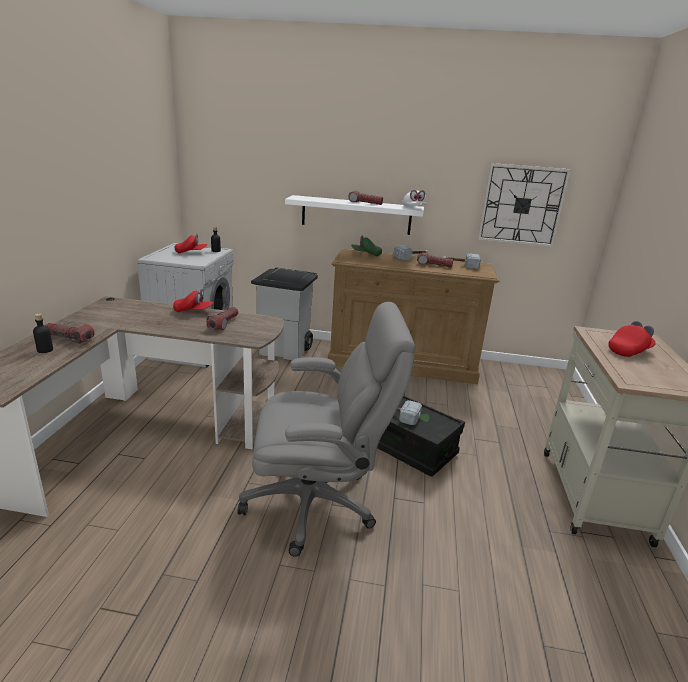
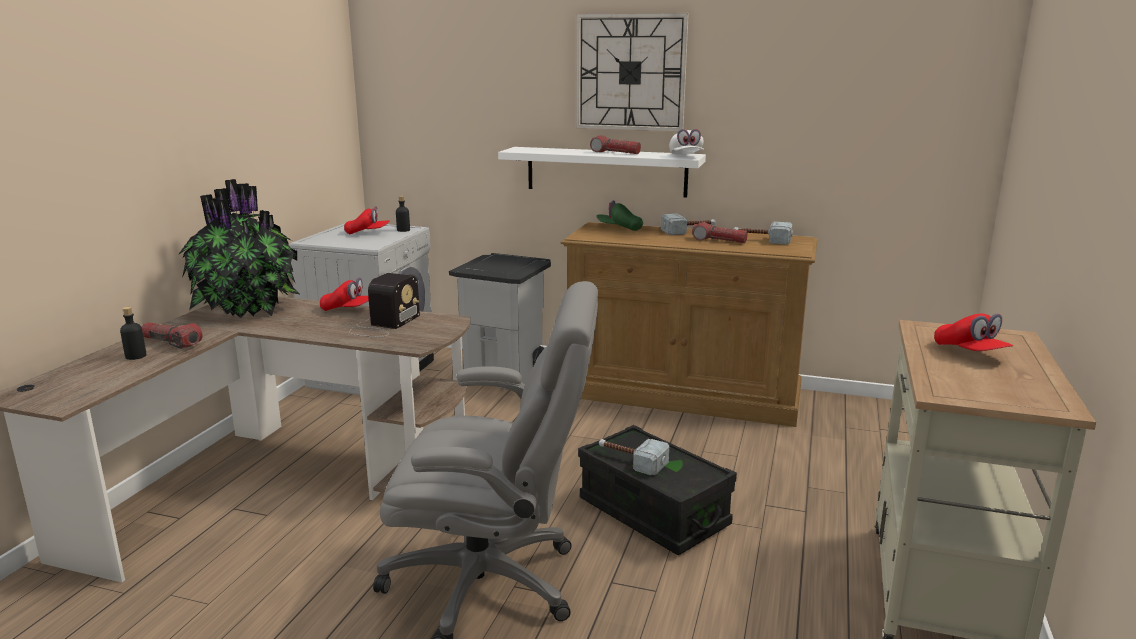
camera: 10 degrees right, 5 degrees down
flashlight [206,307,238,330] -> radio [347,273,420,337]
wall clock [478,163,571,247] -> wall clock moved to [576,13,689,132]
red cap [608,321,656,357] -> red cap turned 90 degrees clockwise [934,314,1013,351]
none -> potted plant [178,179,299,318]

